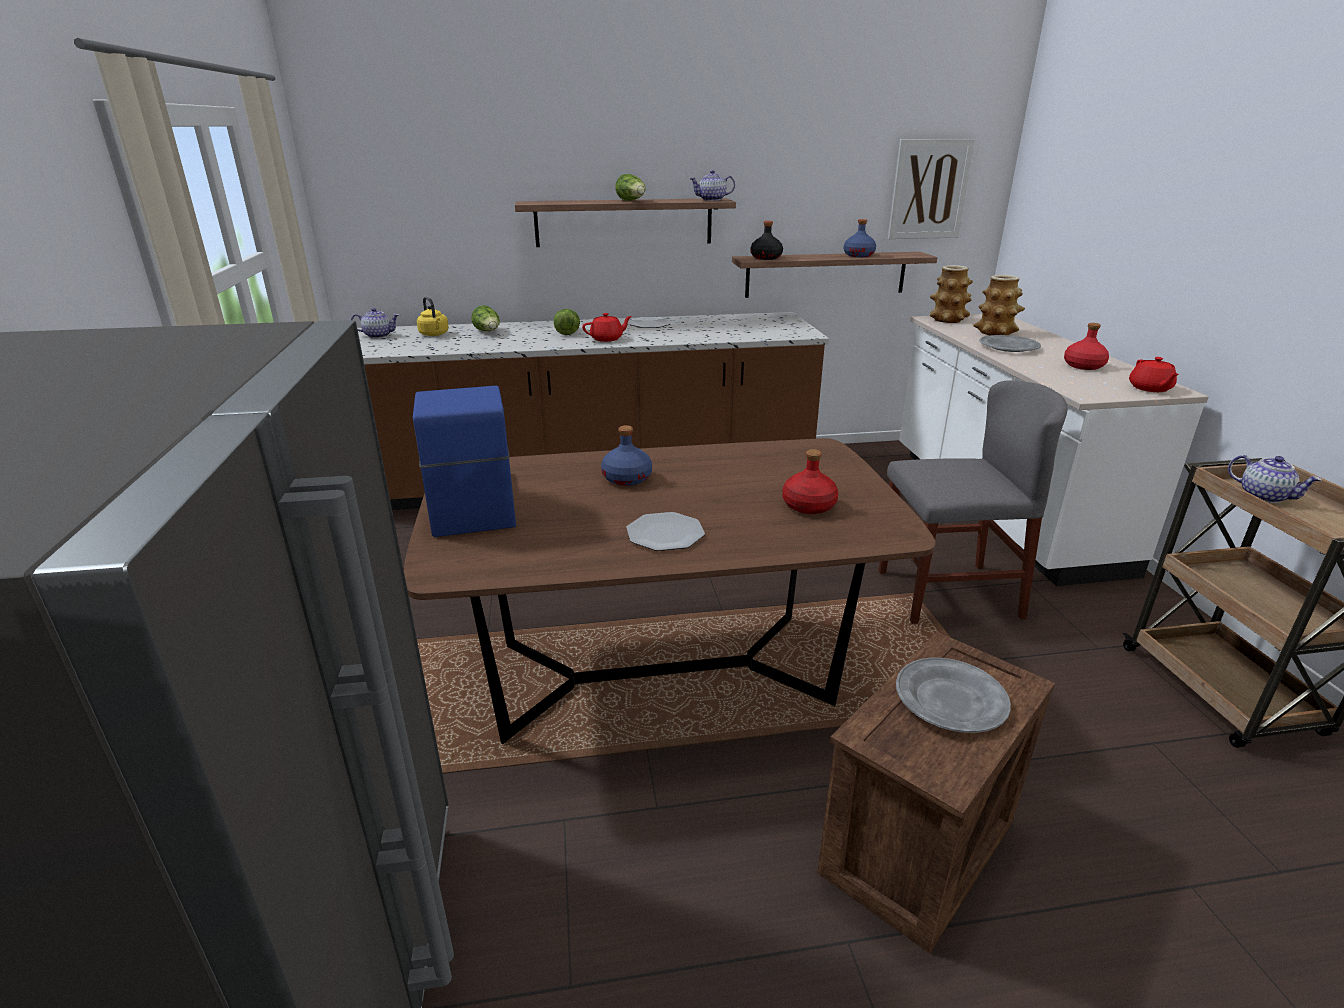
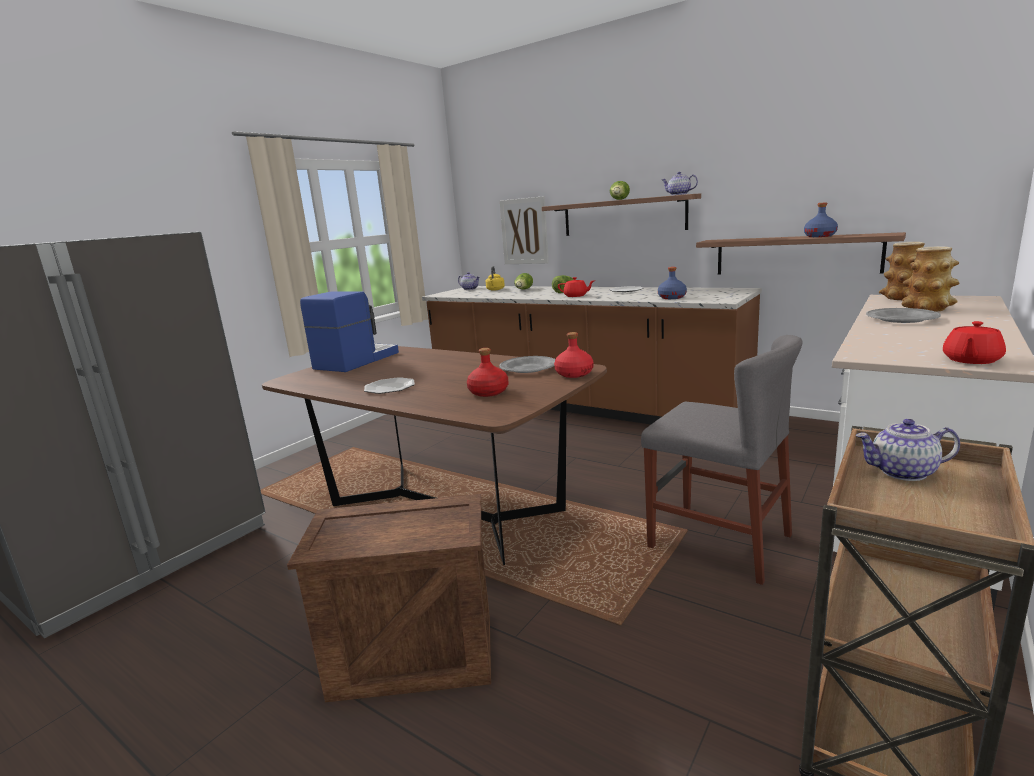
camera: 45 degrees right, 10 degrees down
blue bottle [601,425,652,486] -> blue bottle moved to [658,267,687,299]
black bottle [751,221,783,260] -> none
picture [888,139,975,239] -> picture moved to [500,196,549,264]
grey plate [896,658,1011,733] -> grey plate moved to [500,356,555,373]
red bottle [1064,323,1109,370] -> red bottle moved to [554,332,594,378]
teapot [1228,455,1322,503] -> teapot turned 90 degrees clockwise [856,419,960,481]

